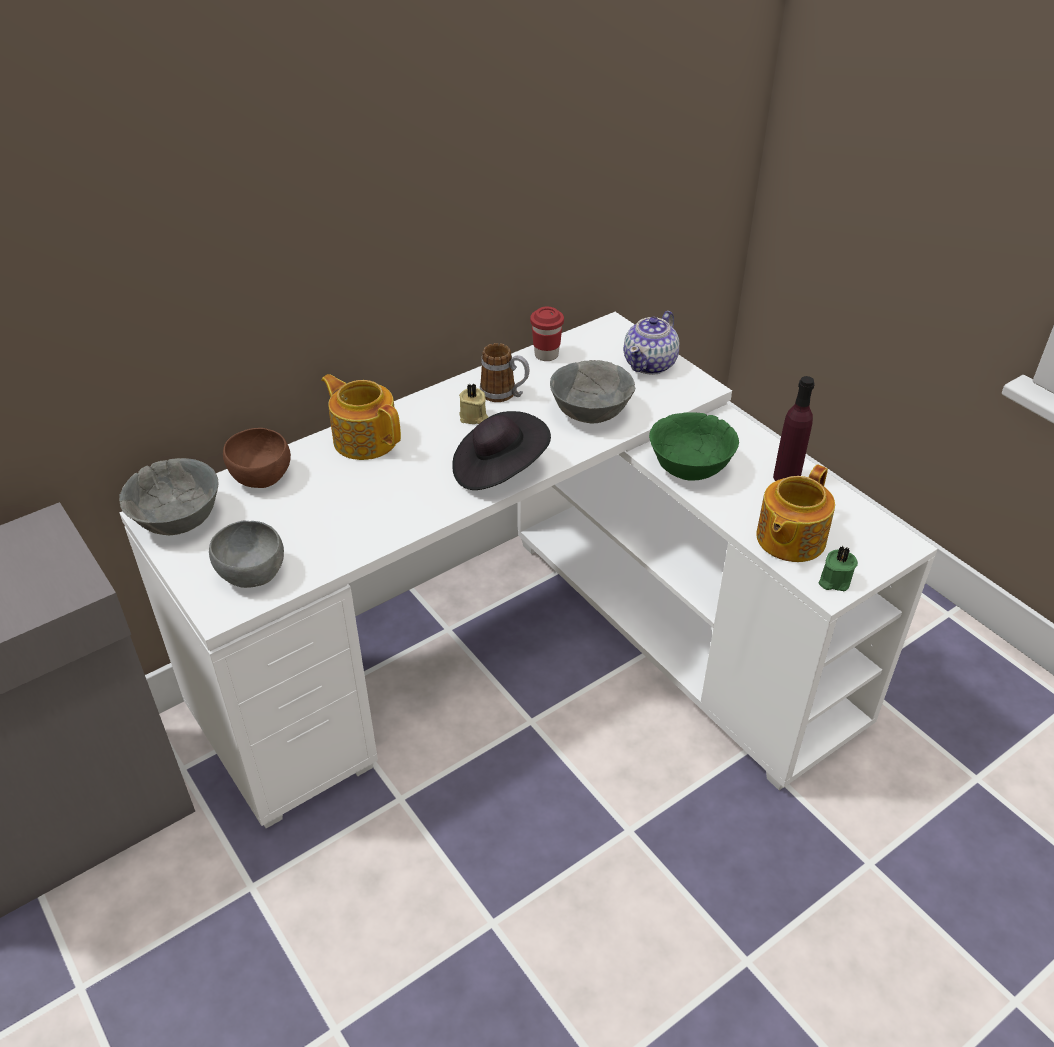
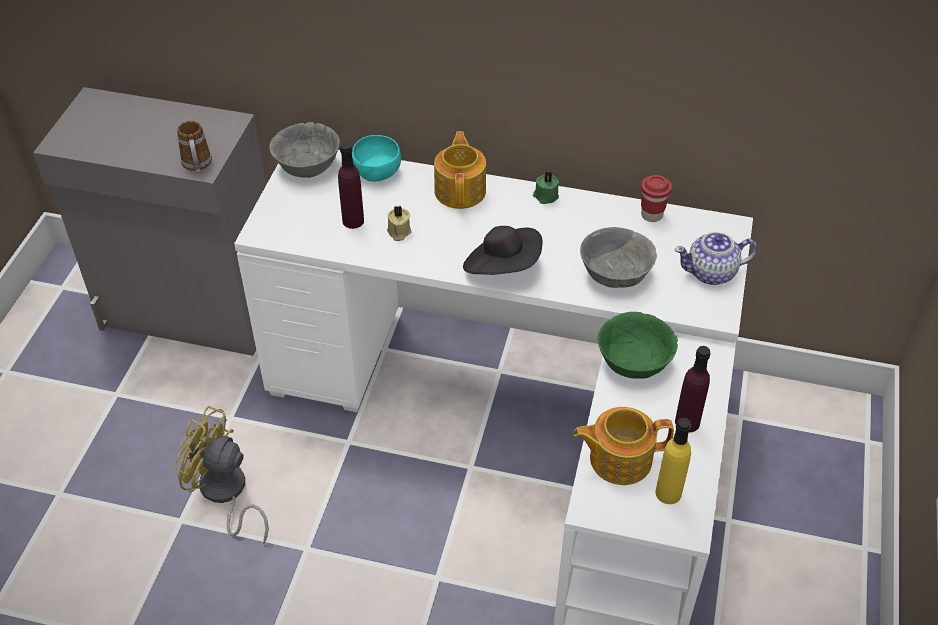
camera: 50 degrees right, 5 degrees up
grey bowl [209,521,284,588] -> none
brown bowl [223,428,291,488] -> turquoise bowl [352,135,401,182]
beige candle [459,383,488,424] -> beige candle moved to [387,206,412,241]
mug [480,343,529,402] -> mug moved to [177,121,212,173]
green candle [819,546,858,591] -> green candle moved to [533,172,559,204]
none -> yellow fan [174,406,269,544]
none -> purple bottle [338,143,364,229]
none -> yellow bottle [655,418,691,504]

